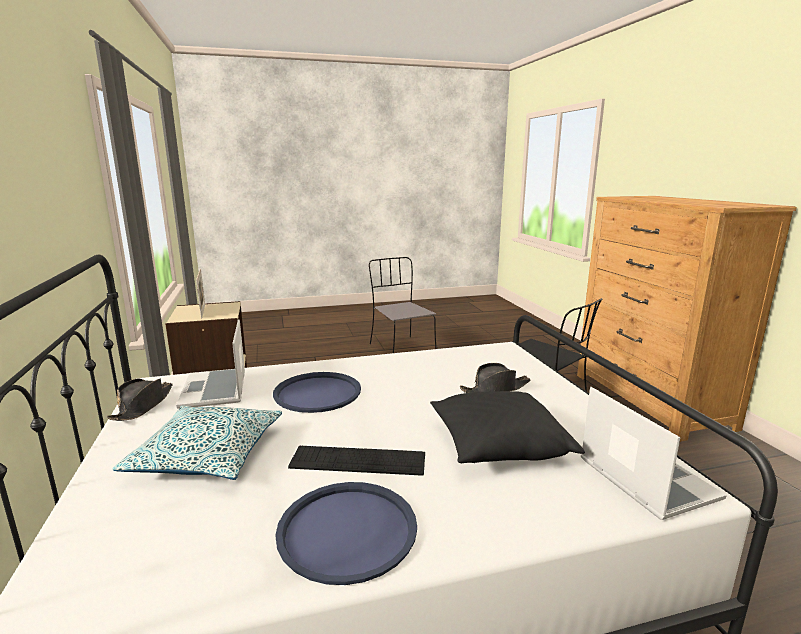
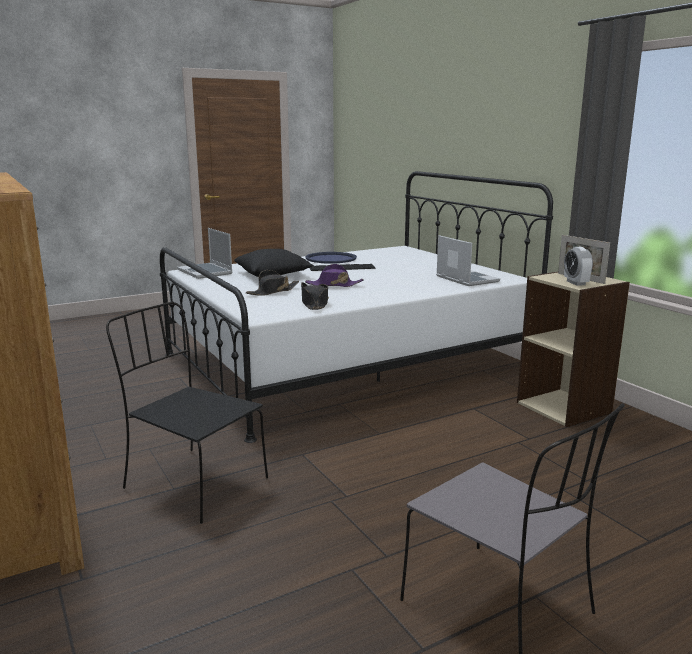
camera: 165 degrees right, 0 degrees up
black hat [107,379,173,421] -> black hat moved to [301,282,329,310]
pillow [112,406,282,480] -> none
blue tray [273,372,361,413] -> none
none -> purple hat [305,264,364,287]
none -> alarm clock [564,247,593,286]

